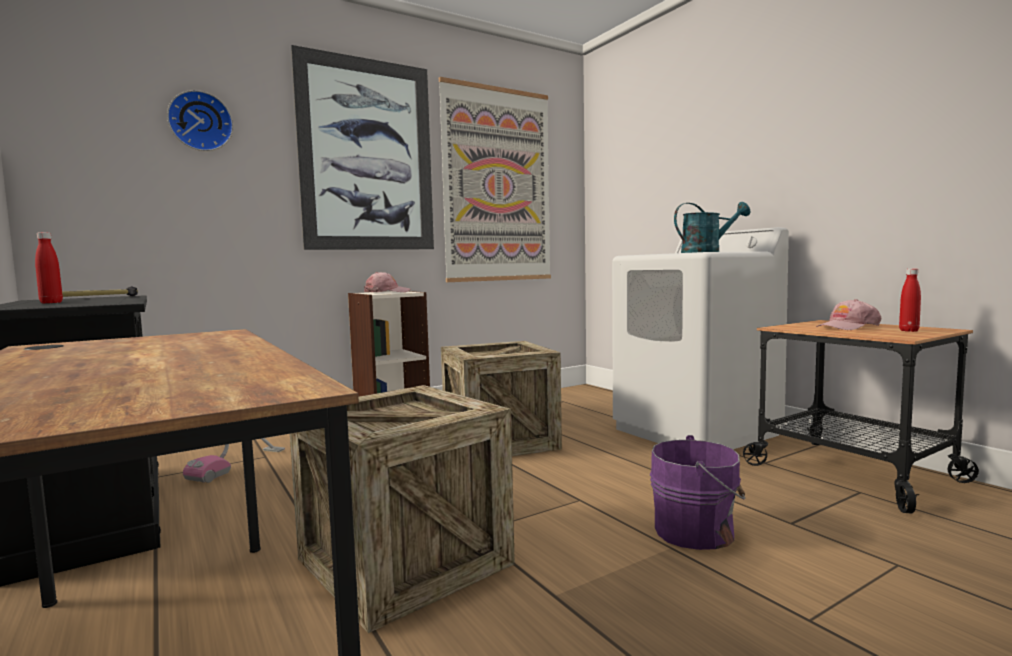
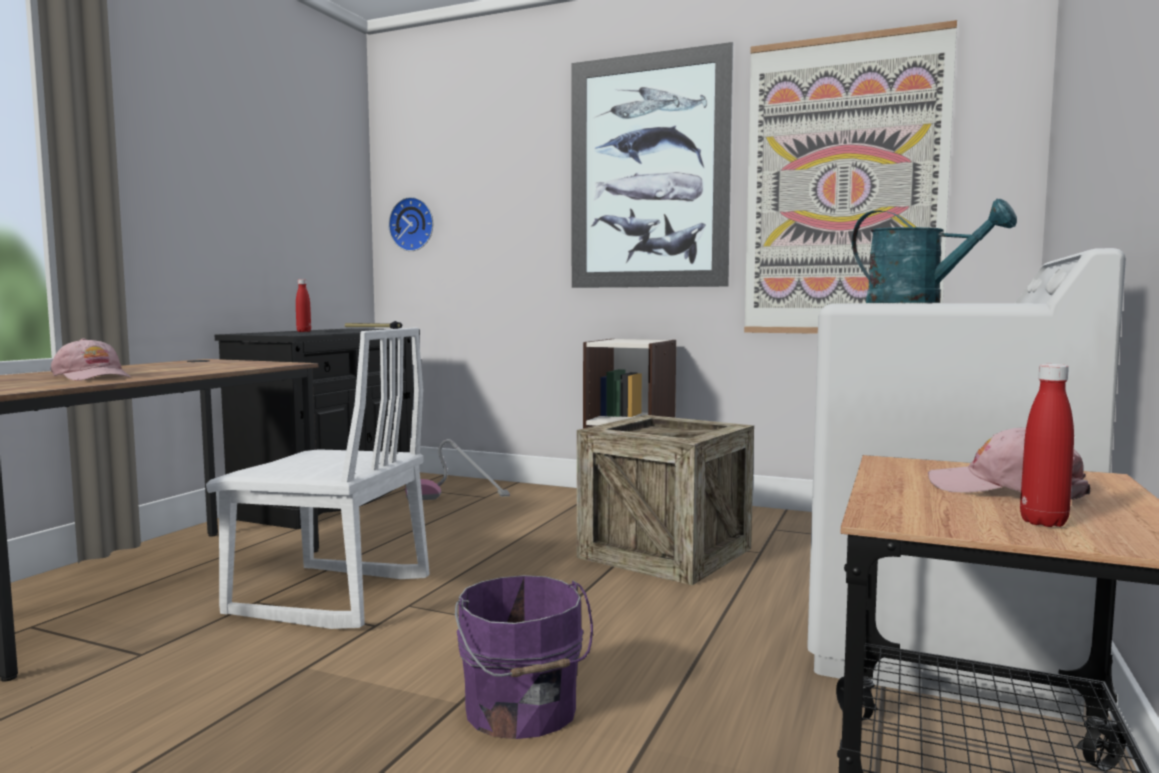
camera: 55 degrees right, 0 degrees up
wall clock [167,90,233,151] -> wall clock moved to [388,197,433,251]
crate [290,385,515,633] -> white chair [206,327,429,629]
pink cap [364,272,410,293] -> pink cap moved to [50,338,131,381]

